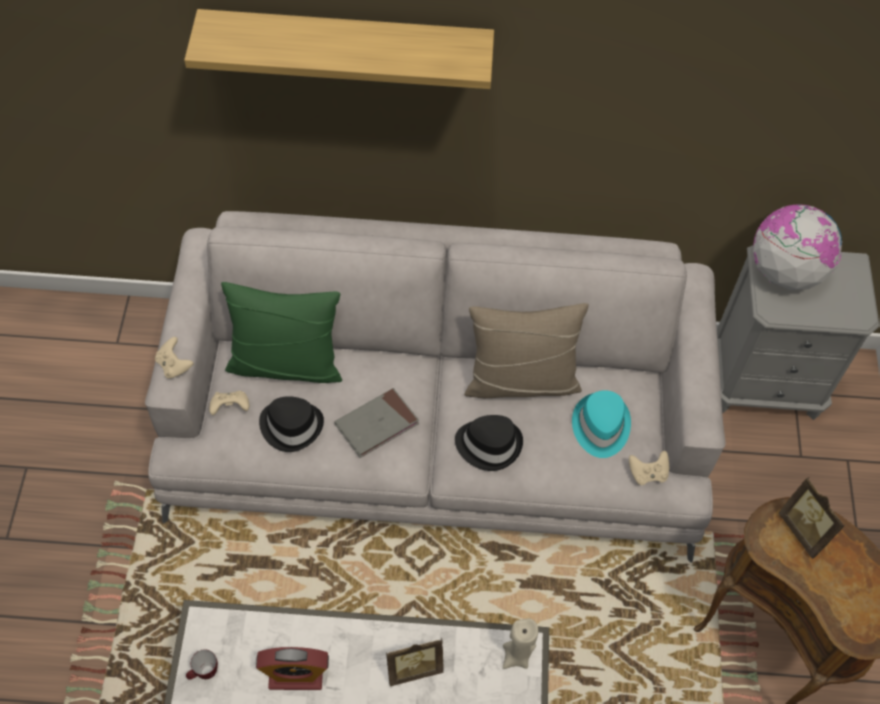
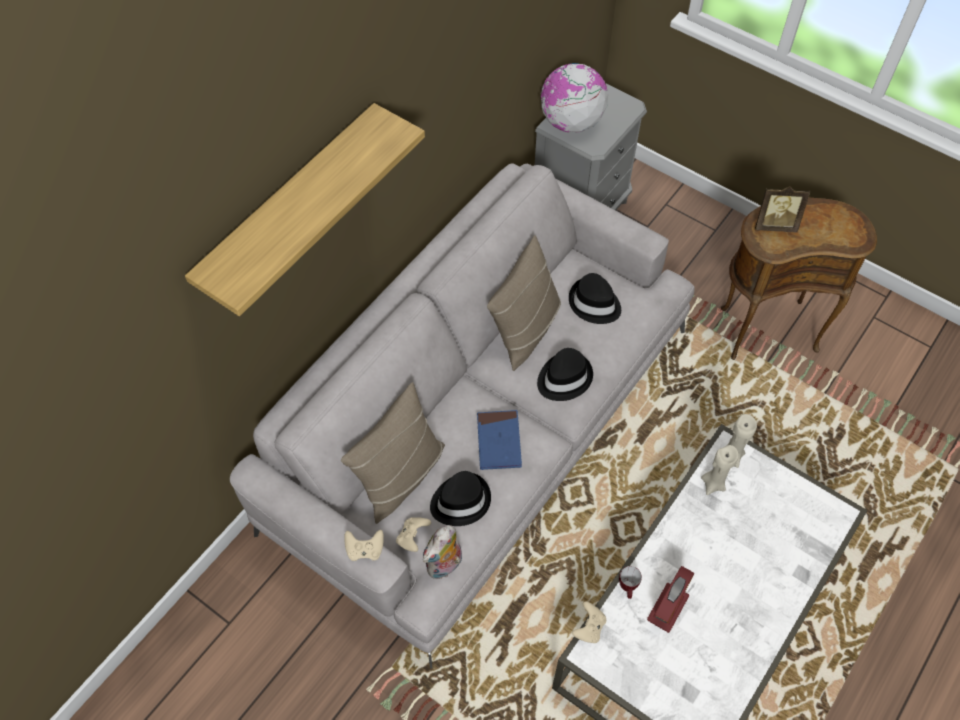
camera: 55 degrees left, 0 degrees up
mug [186,650,218,680] -> mug moved to [619,566,642,599]
green pillow [221,282,342,383] -> beige pillow [341,382,445,524]
grey book [334,388,419,458] -> blue book [477,410,522,470]
picture frame [386,638,444,686] -> none
turquoise hat [572,390,631,458] -> black hat [569,273,621,324]
beige game controller [629,451,669,485] -> beige game controller moved to [572,601,606,643]
none -> plush toy [423,525,462,580]
none -> beige candle [701,445,739,495]

